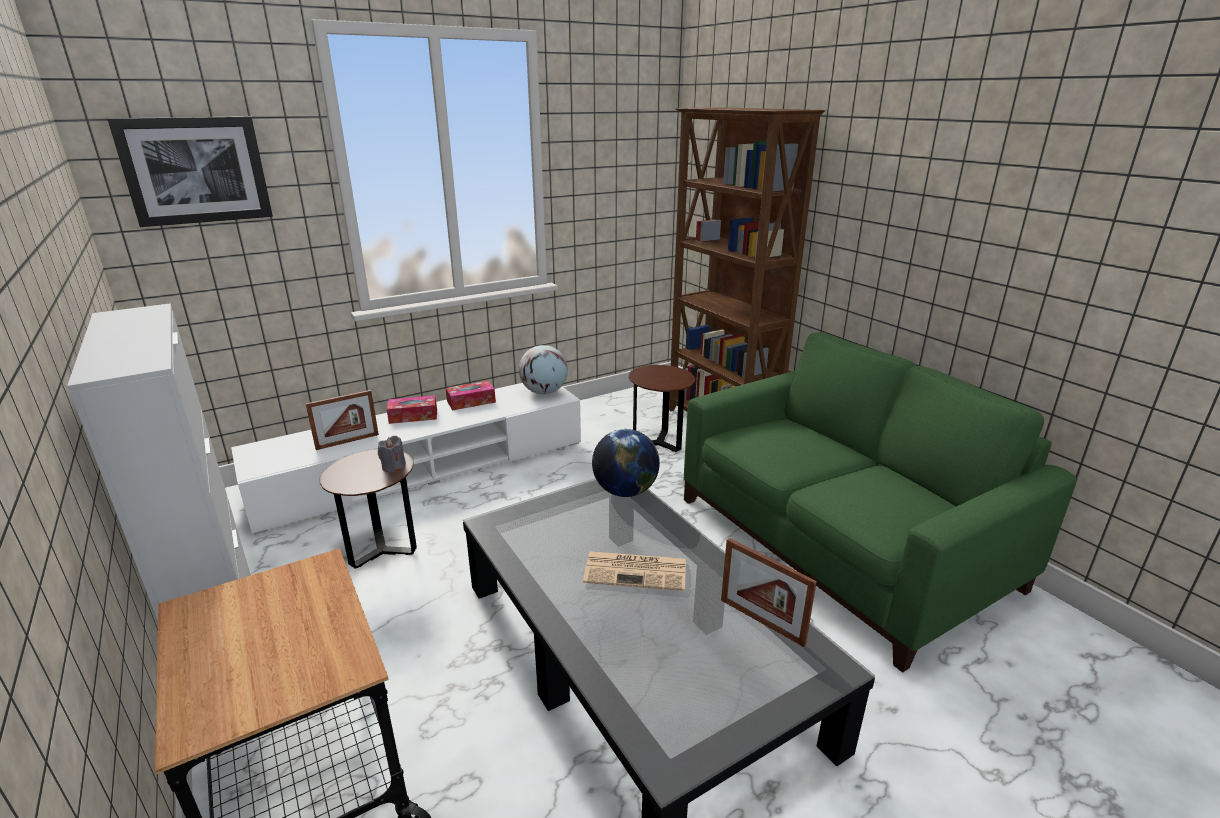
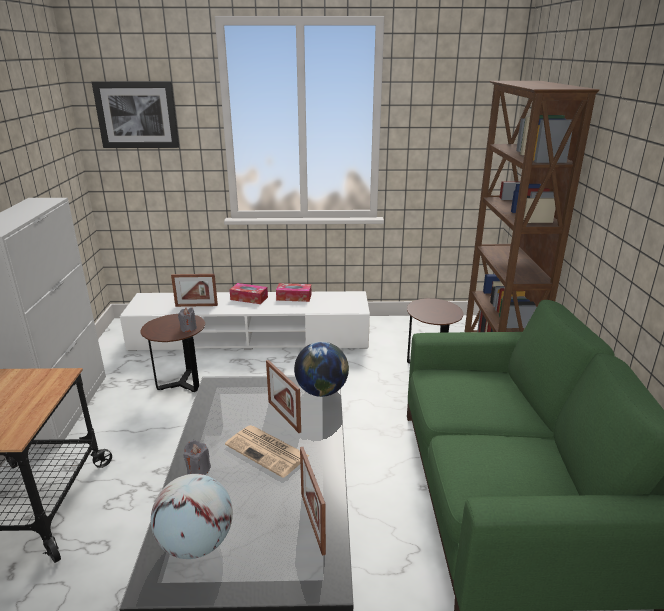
camera: 30 degrees right, 0 degrees up
globe [519,345,568,394] -> globe moved to [151,474,233,559]
none -> grey candle [184,440,211,475]
none -> picture frame [266,360,301,433]

